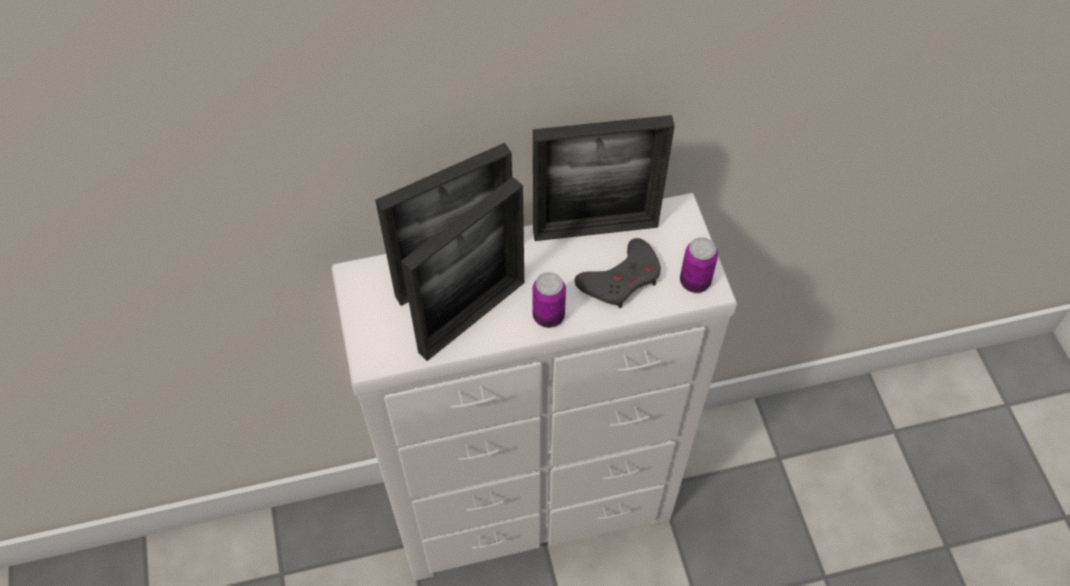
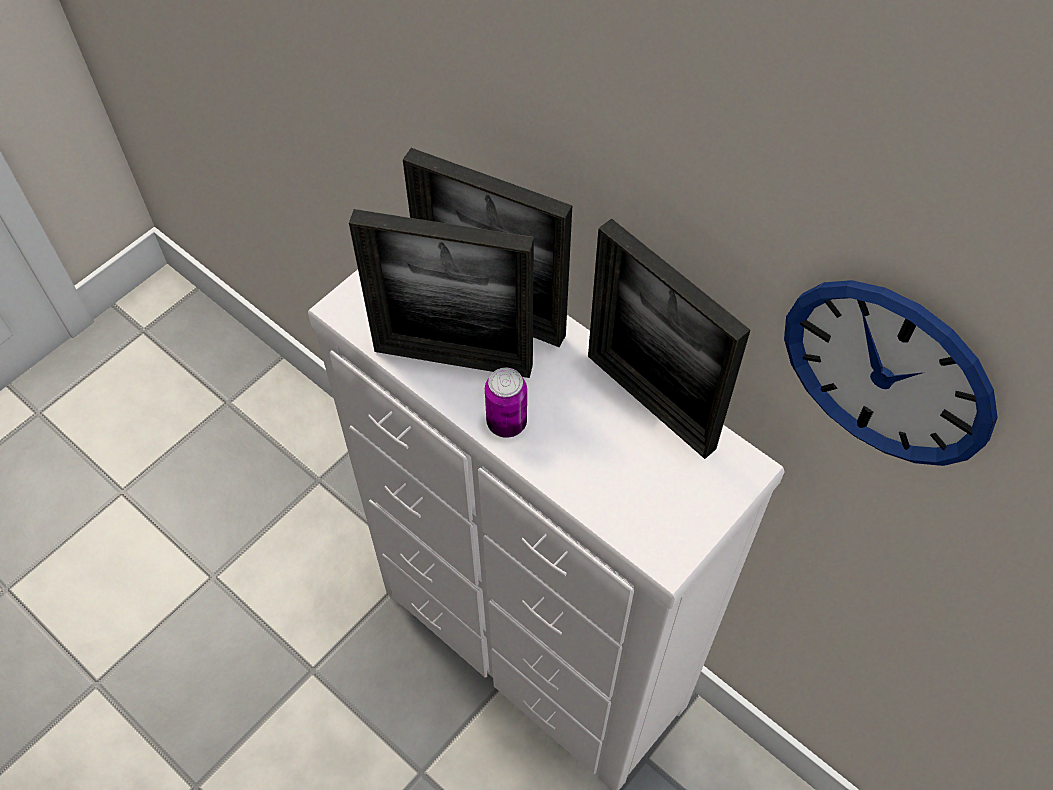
camera: 55 degrees right, 0 degrees up
grey game controller [575,238,661,308] -> none
can [680,237,718,293] -> none
none -> wall clock [784,280,998,466]

